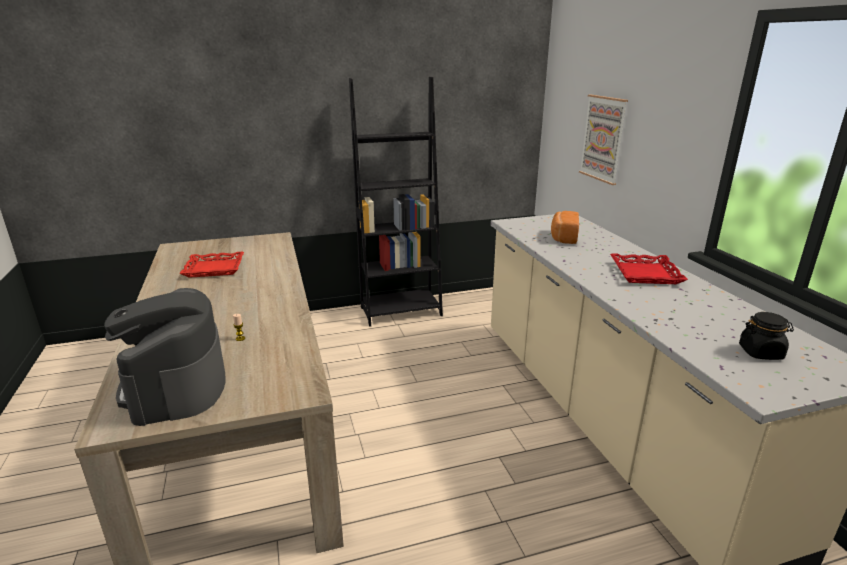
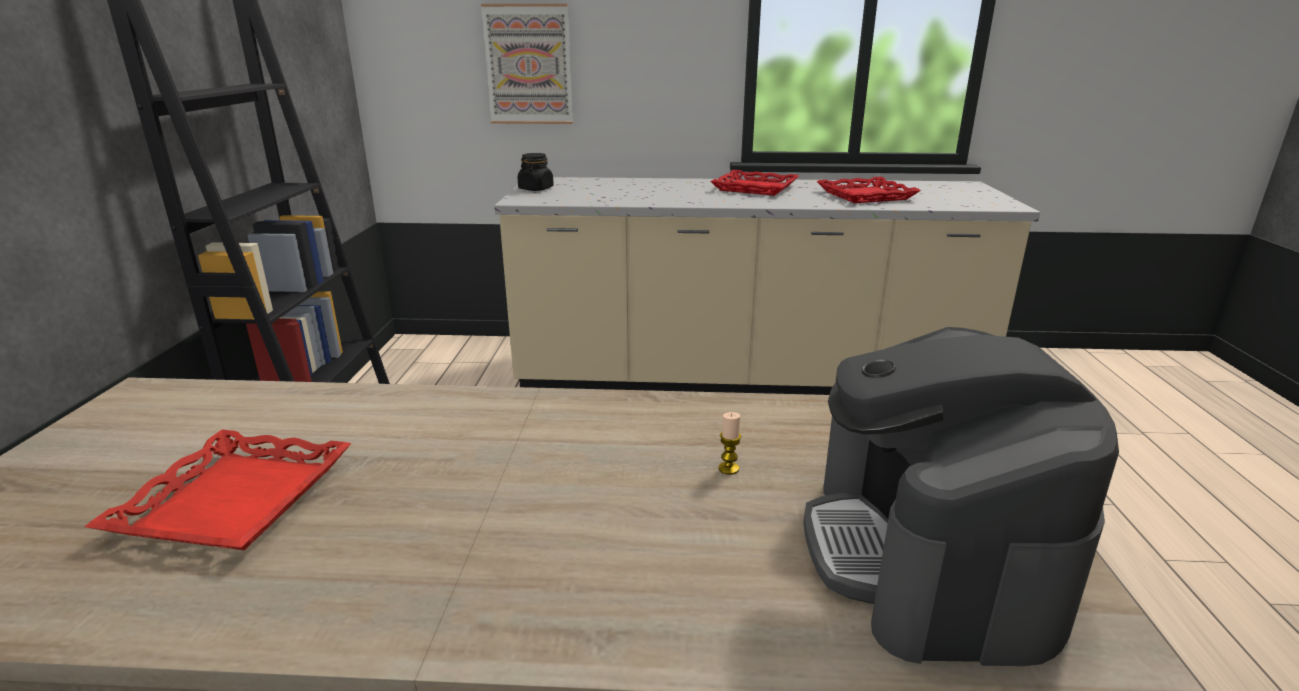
camera: 70 degrees left, 0 degrees up
coffee machine [104,288,225,426] -> coffee machine turned 90 degrees clockwise [803,327,1119,666]
bread [551,211,579,244] -> none
black jar [739,312,794,360] -> black jar moved to [517,153,554,191]
none -> red tray [817,177,921,203]

